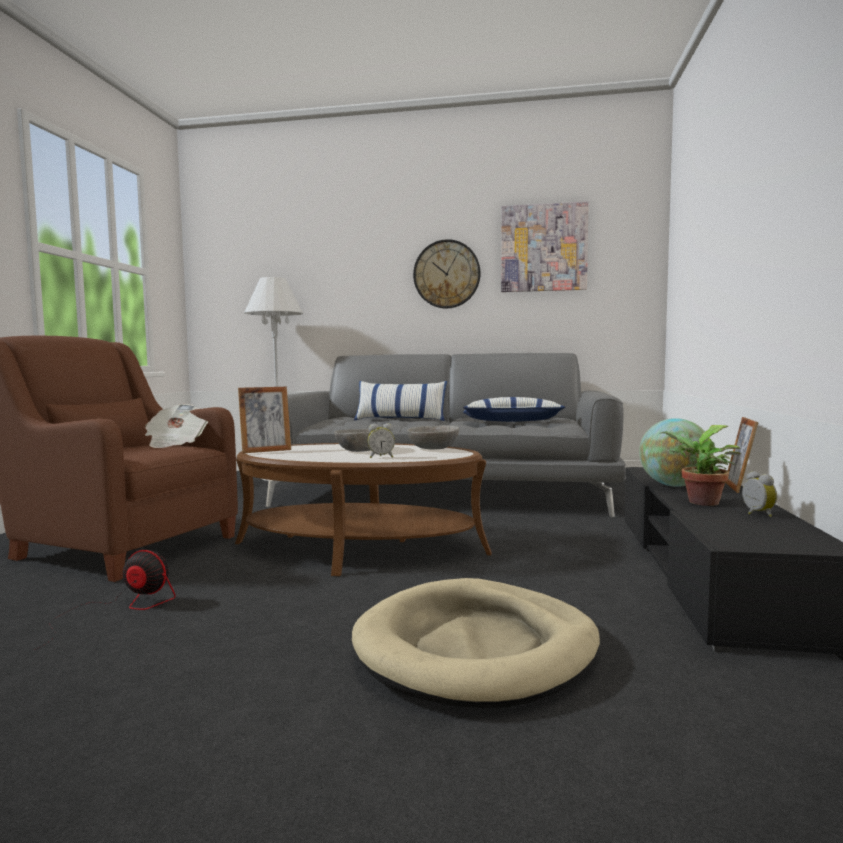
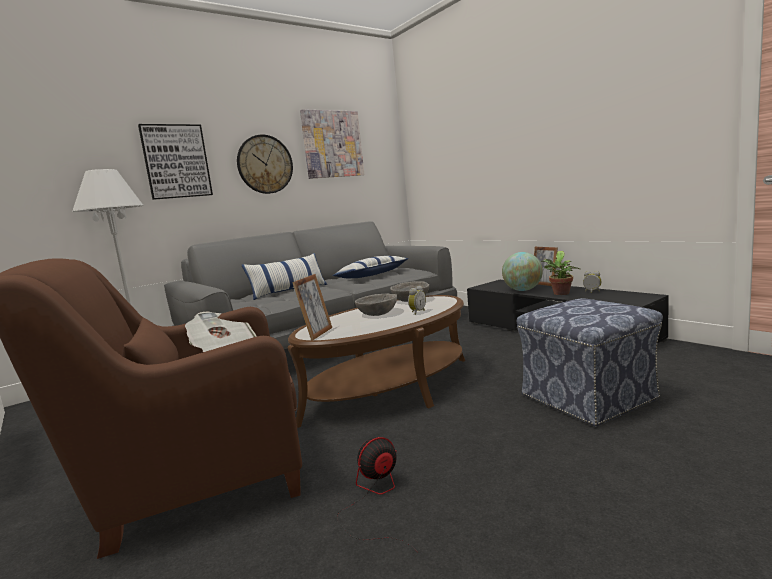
camera: 45 degrees left, 5 degrees up
beige dog bed [352,578,600,708] -> ottoman [517,298,663,427]
none -> picture [138,124,213,200]

